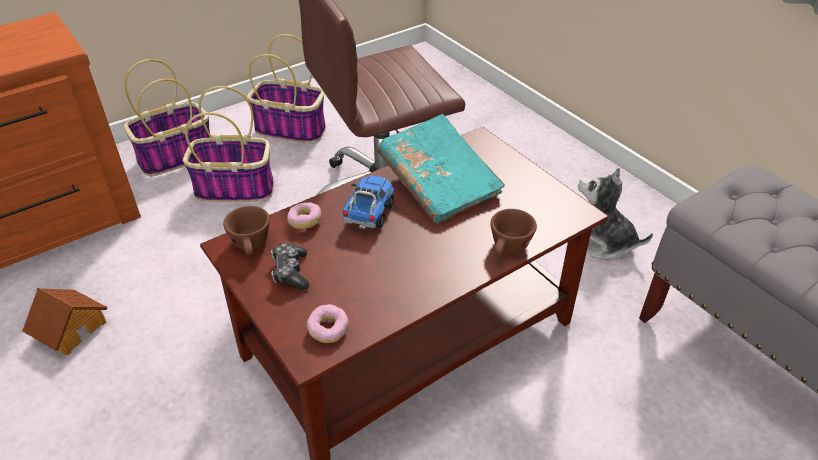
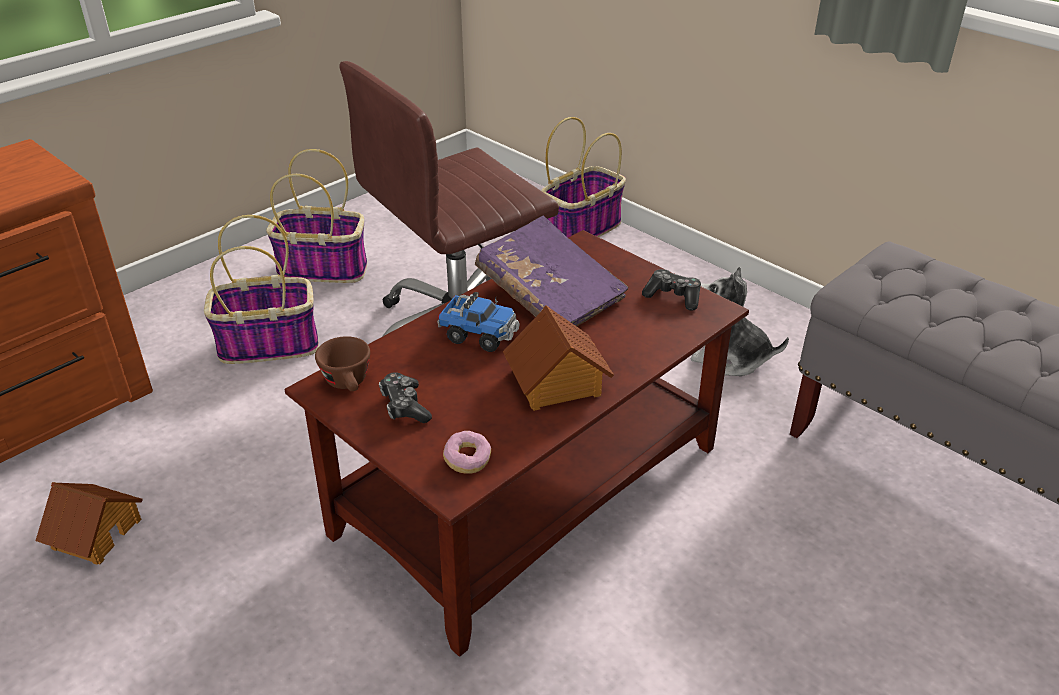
camera: 10 degrees left, 5 degrees down
basket [124,59,210,176] -> basket moved to [541,117,626,238]
donut [287,202,322,229] -> none
toy truck [342,175,394,229] -> toy truck turned 105 degrees clockwise [437,292,520,352]
turquoise book [377,114,505,224] -> purple book [475,216,628,326]
brown cup [490,209,537,256] -> none
none -> toy house [503,305,614,411]
none -> game controller [642,269,701,311]

